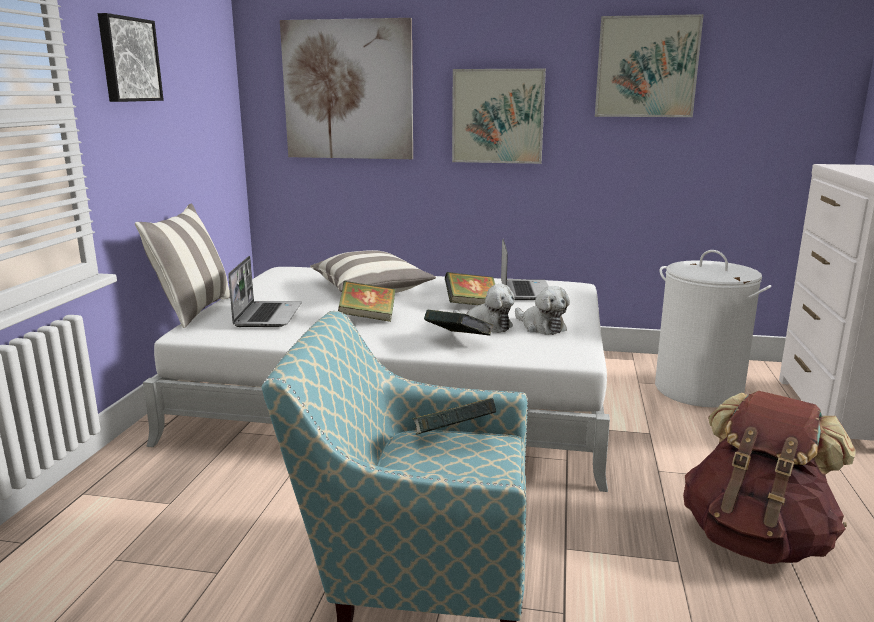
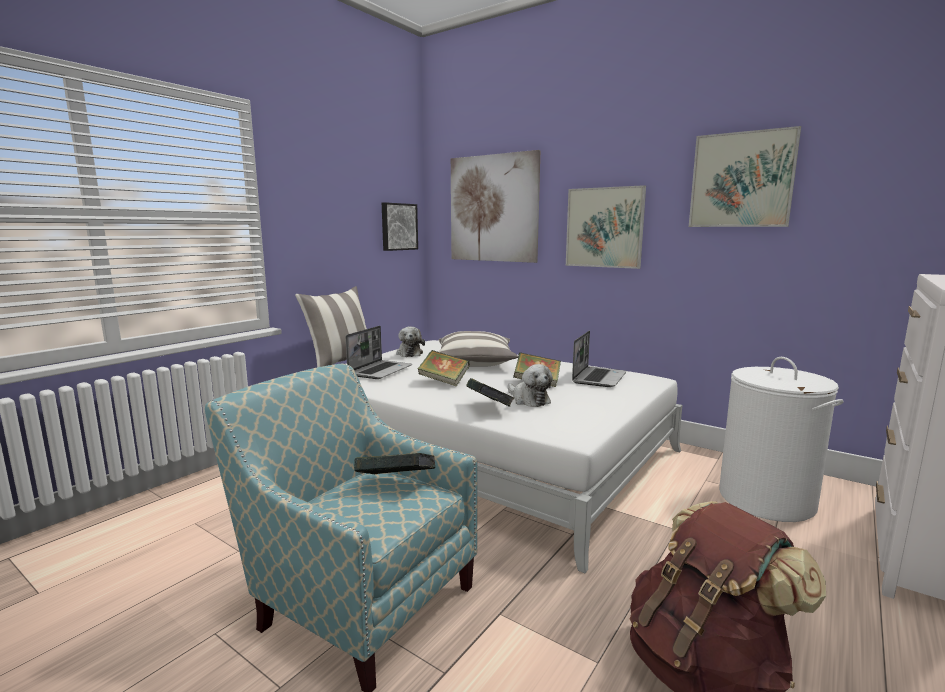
camera: 25 degrees right, 5 degrees down
picture [98,13,164,102] -> picture moved to [382,202,418,251]
plush toy [515,286,570,335] -> plush toy moved to [396,327,425,357]

